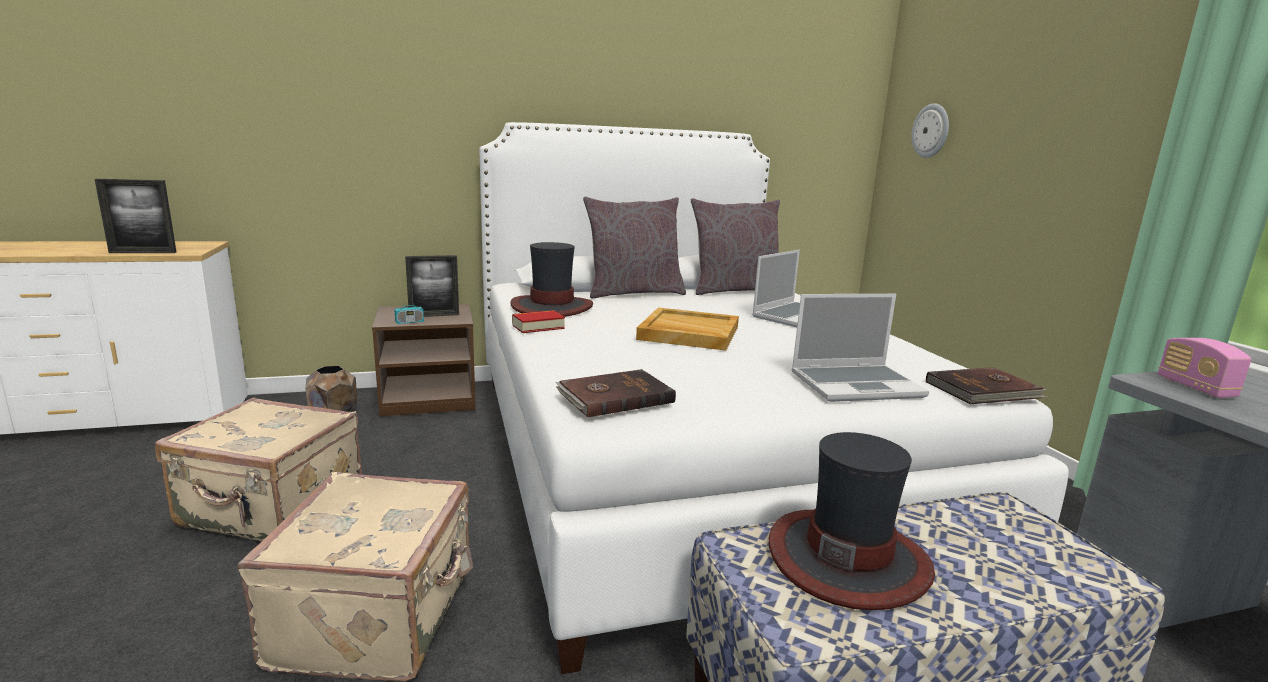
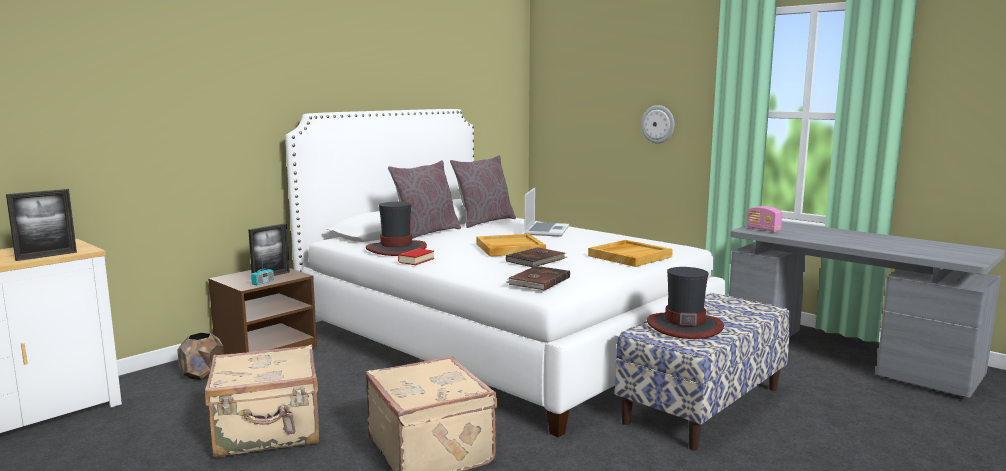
camera: 30 degrees left, 5 degrees down
laptop [791,294,929,402] -> beige tray [588,240,673,267]
wall clock [912,103,949,158] -> wall clock moved to [641,105,675,144]
brown book [926,367,1047,404] -> brown book moved to [506,247,567,267]

